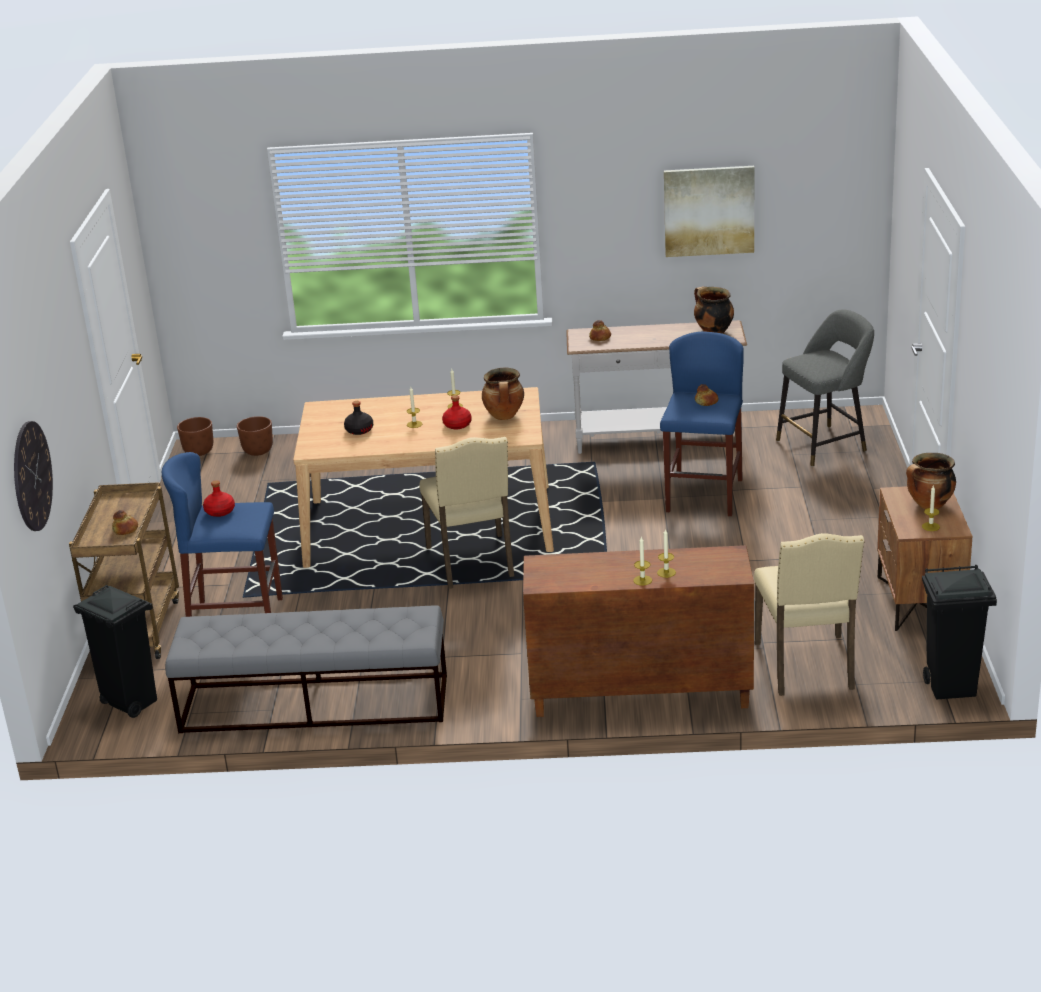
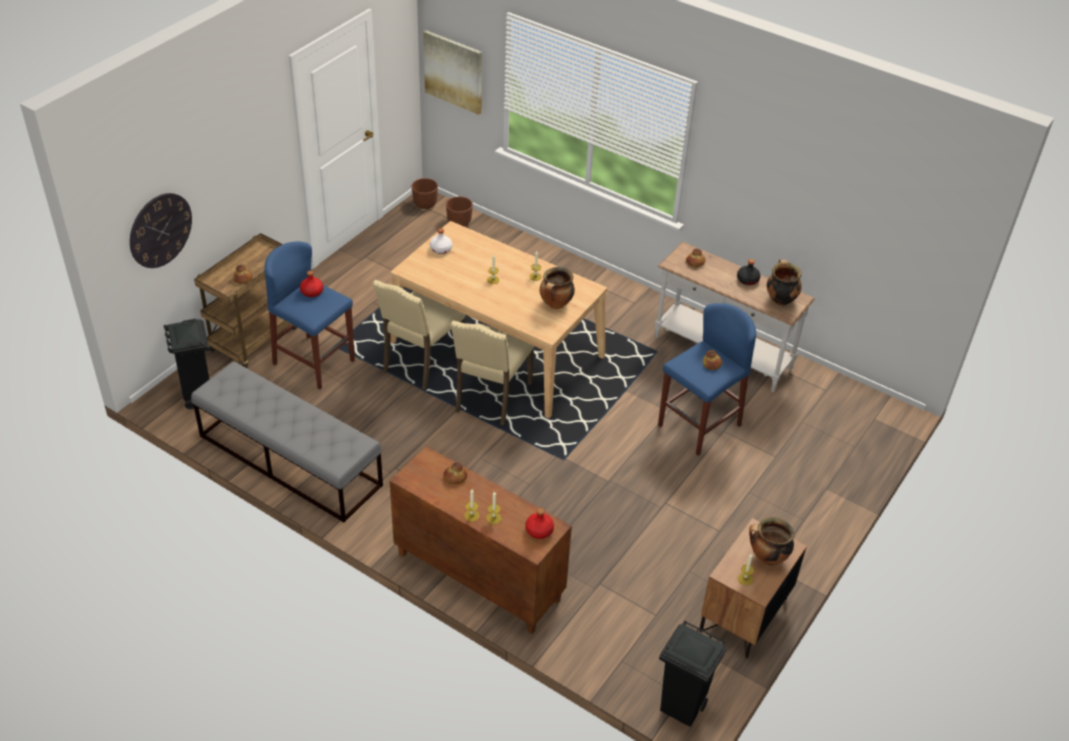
camera: 30 degrees right, 15 degrees up
black bottle [344,401,373,435] -> black bottle moved to [737,259,760,285]
red bottle [442,395,472,429] -> red bottle moved to [525,508,554,539]
picture [664,166,754,257] -> picture moved to [423,30,482,115]
beige chair [754,533,864,696] -> beige chair moved to [372,280,465,389]
grey stool [776,309,874,466] -> none
none -> white bottle [430,228,452,254]
none -> bread [443,462,467,484]

